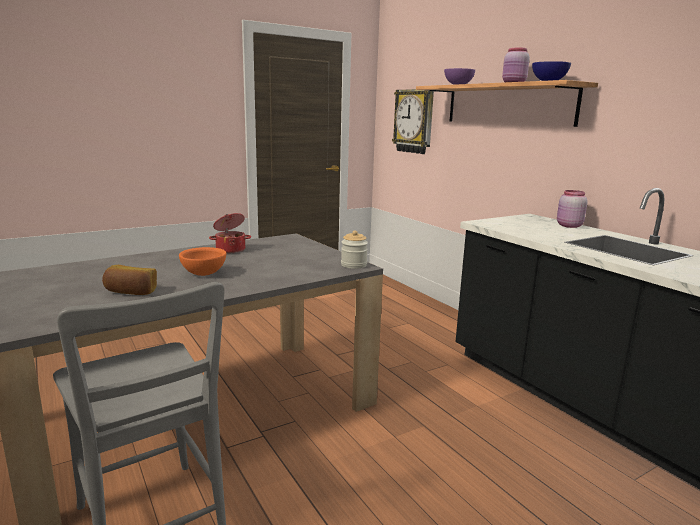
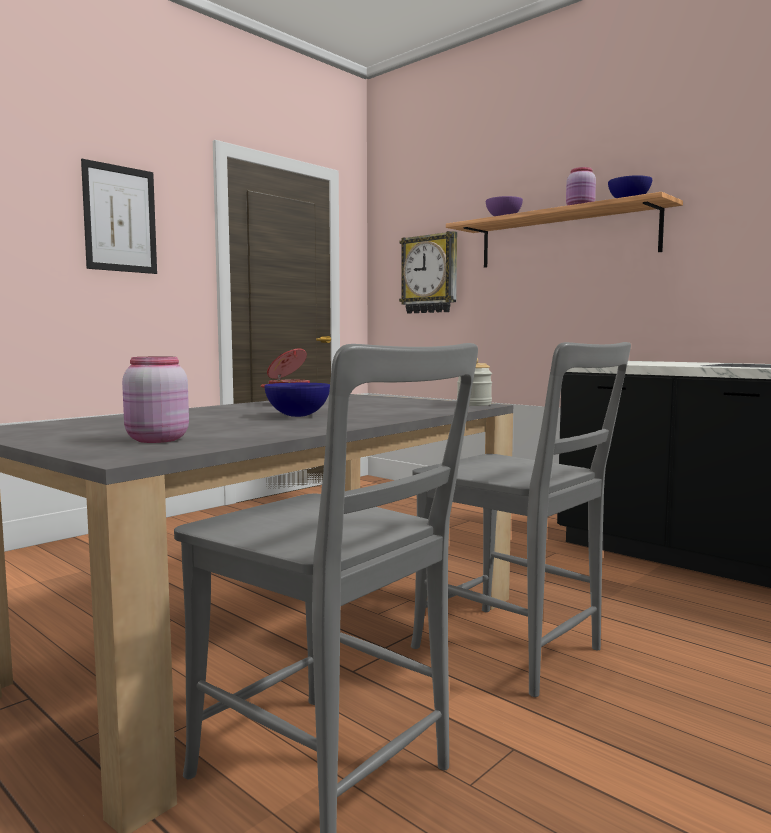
camera: 15 degrees left, 10 degrees down
bread [102,265,157,295] -> none
orange bowl [179,247,226,276] -> blue bowl [264,383,330,417]
pink jar [557,190,588,228] -> pink jar moved to [122,357,189,443]
none -> picture [81,159,157,274]
none -> grey chair [411,342,631,697]

